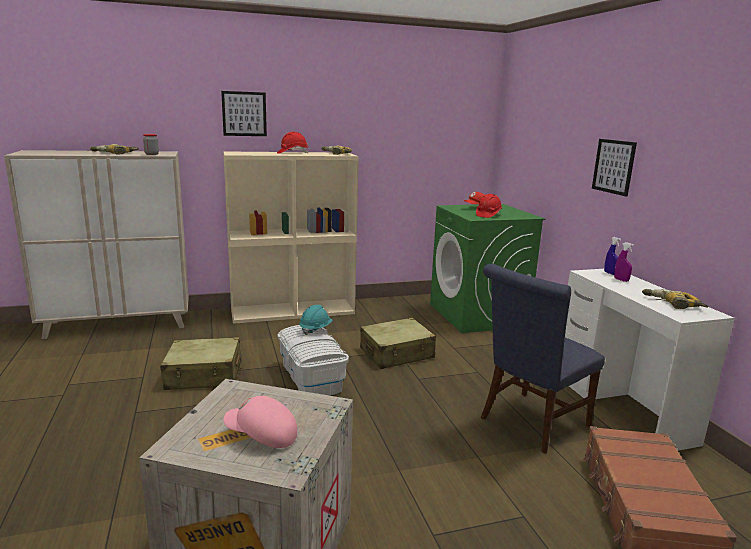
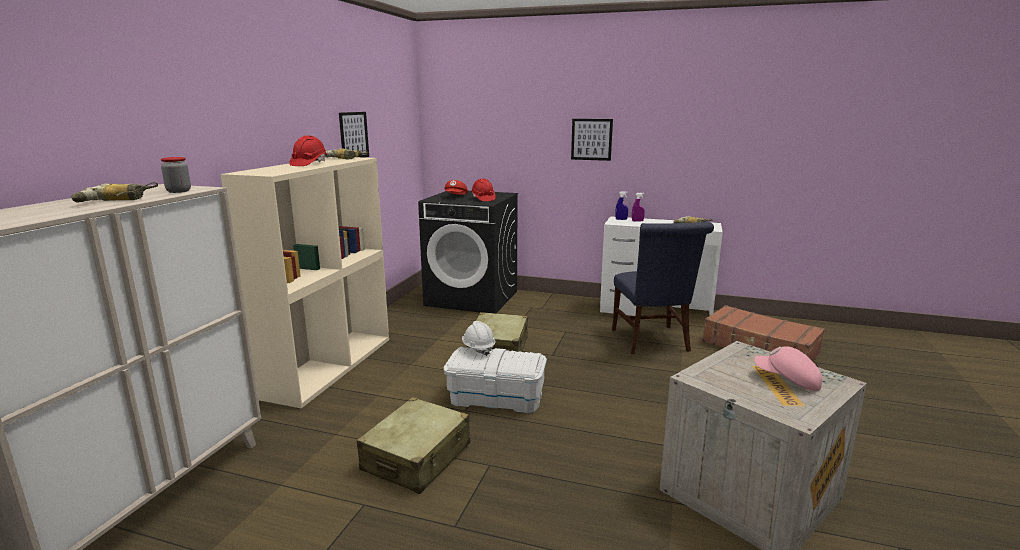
camera: 55 degrees left, 0 degrees up
picture [221,91,267,136] -> picture moved to [339,112,369,158]
pink cap [223,396,297,448] -> pink cap turned 75 degrees clockwise [754,346,822,391]
turquoise hard hat [299,305,333,335] -> white hard hat [462,321,495,356]
green washing machine [430,204,545,333] -> black washing machine [418,191,518,313]

